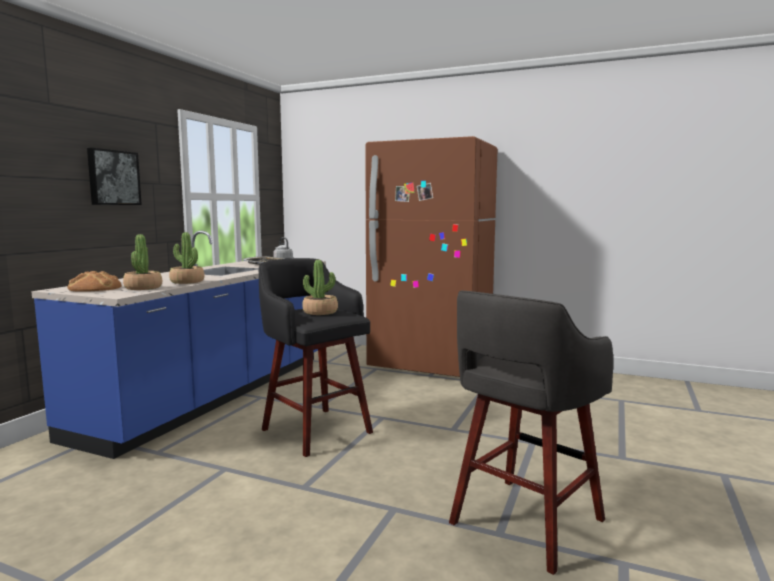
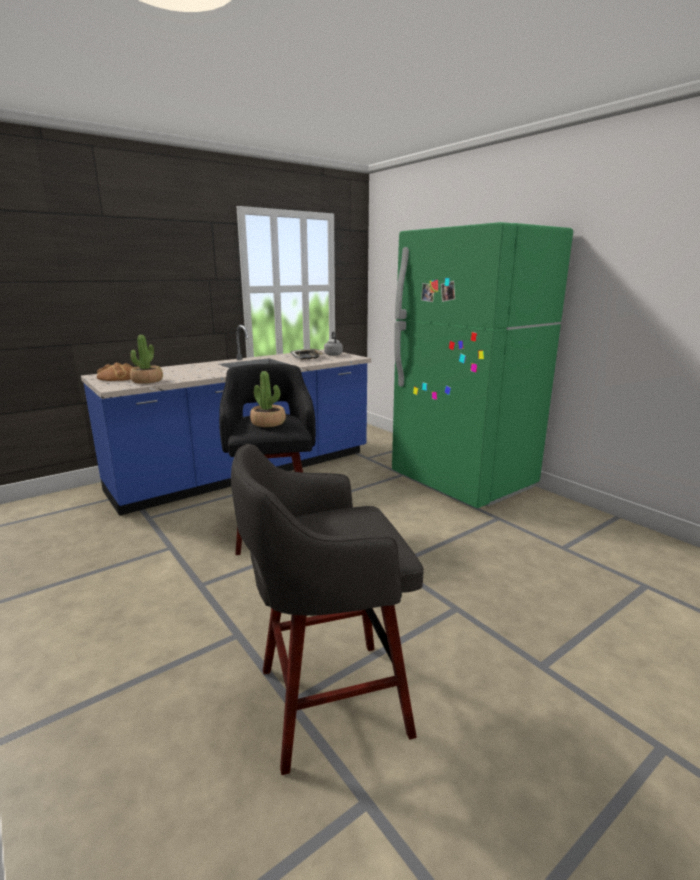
camera: 30 degrees right, 10 degrees up
picture [87,148,142,205] -> none
potted plant [169,232,204,284] -> none
brown fridge [366,136,498,377] -> green fridge [392,222,573,509]

